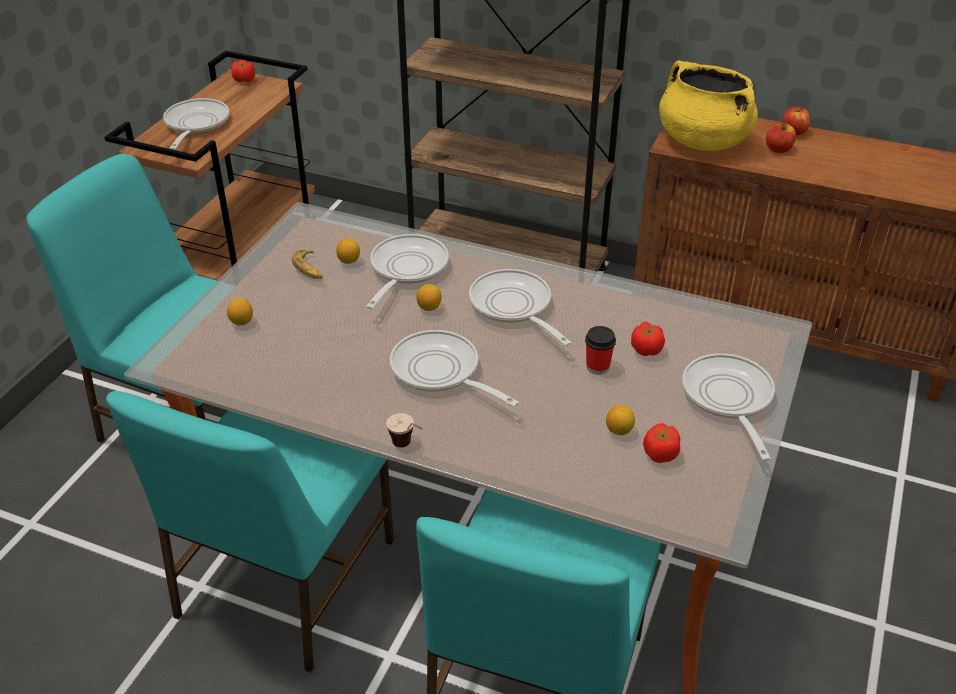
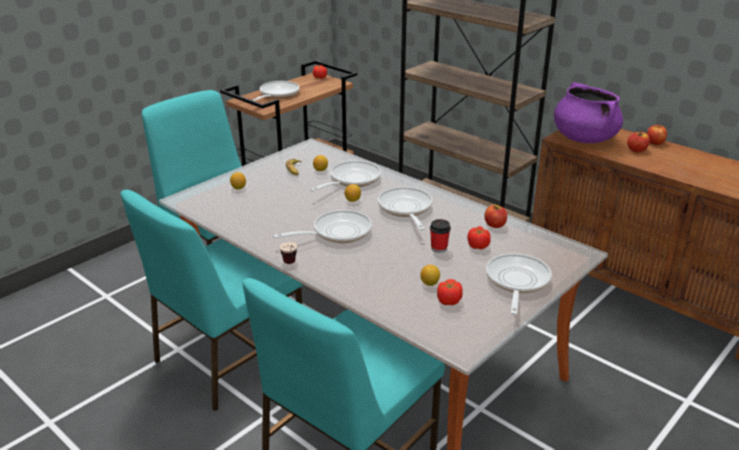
camera: 20 degrees right, 10 degrees down
frying pan [390,330,519,407] -> frying pan turned 90 degrees clockwise [273,210,372,243]
yellow cooking pot [659,61,758,151] -> purple cooking pot [554,82,623,143]
none -> apple [484,205,507,228]

